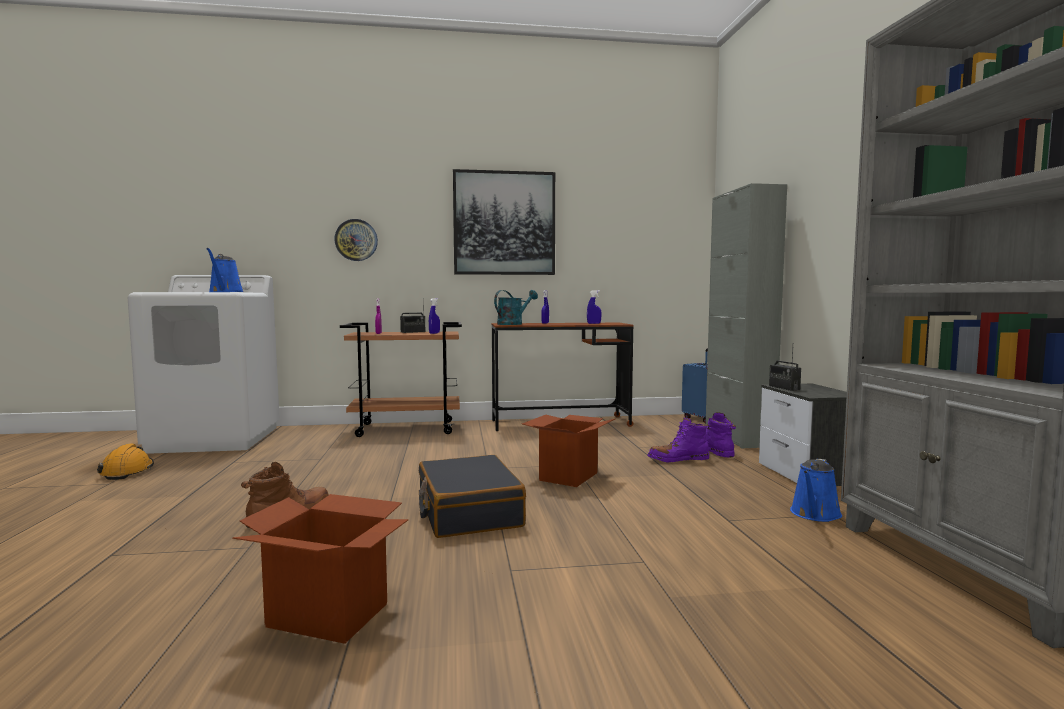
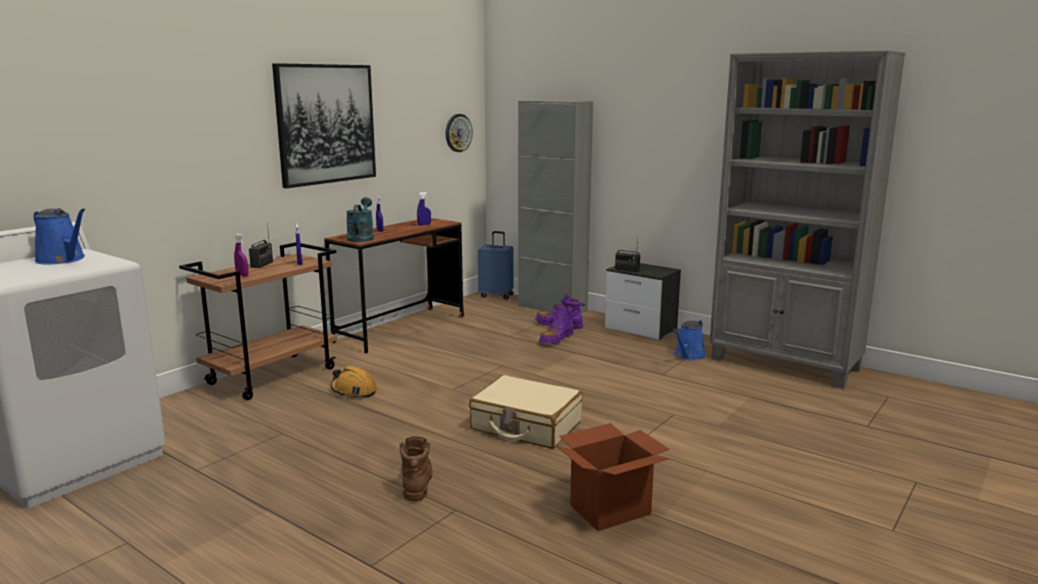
camera: 45 degrees left, 10 degrees up
orange hard hat [97,443,154,480] -> orange hard hat moved to [331,366,377,398]
wall clock [334,219,378,261] -> wall clock moved to [446,114,473,152]
black suitcase [419,455,526,538] -> beige suitcase [469,375,583,449]
cardboard box [522,415,615,487] -> none
blue watering can [790,459,842,522] -> blue watering can turned 45 degrees clockwise [673,320,706,360]

